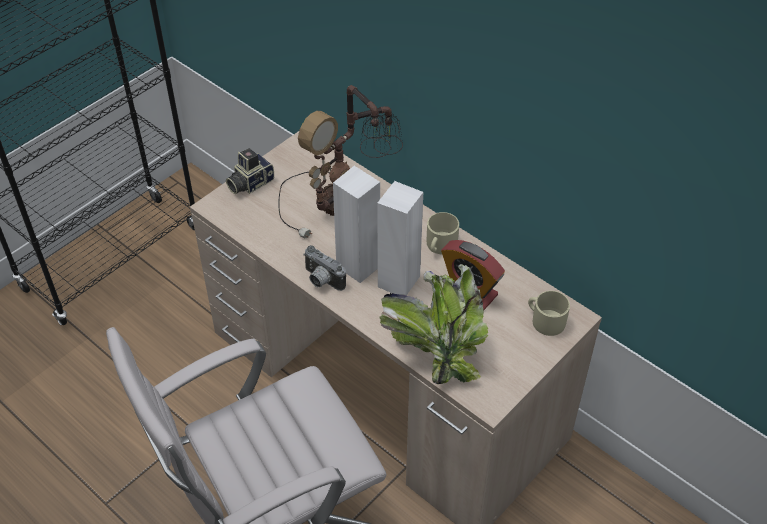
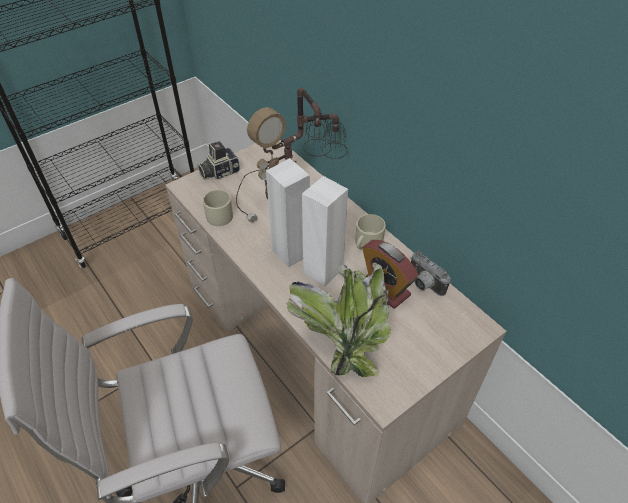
camera: 10 degrees right, 0 degrees up
camera [303,245,346,291] -> camera moved to [410,251,451,296]
beige mug [528,291,570,336] -> beige mug moved to [203,190,233,226]

